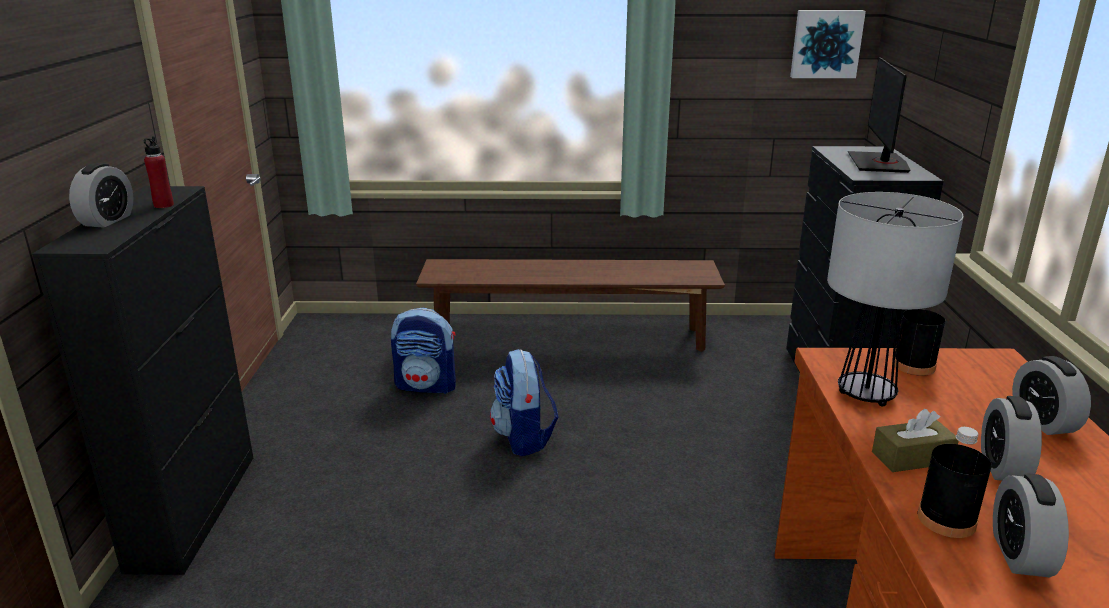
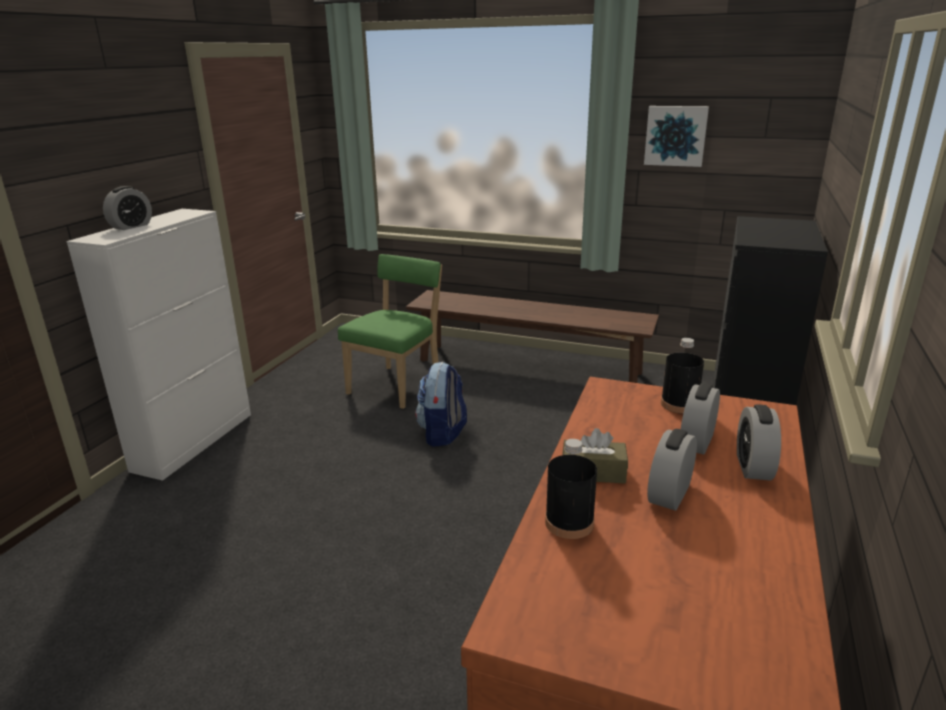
camera: 20 degrees right, 0 degrees up
black cabinet [32,186,253,575] -> white cabinet [66,209,251,481]
red bottle [144,136,174,208] -> none
backpack [391,307,456,394] -> green chair [338,254,442,409]
picture [790,10,866,78] -> picture moved to [644,106,709,167]
table lamp [827,192,964,406] -> none
monitor [848,57,911,173] -> none
alarm clock [993,473,1069,578] -> alarm clock moved to [681,383,720,455]

